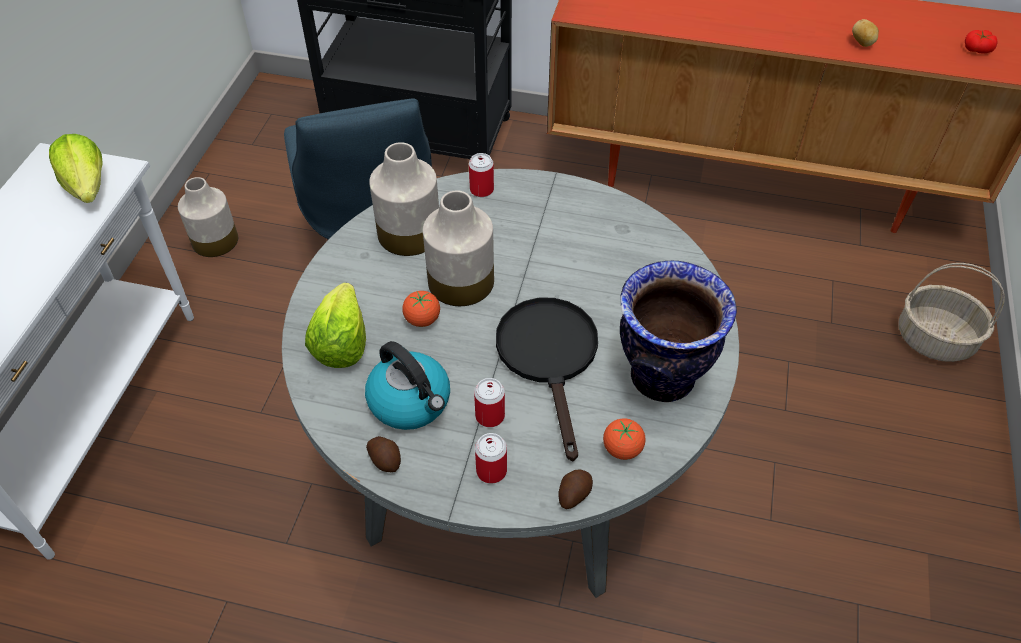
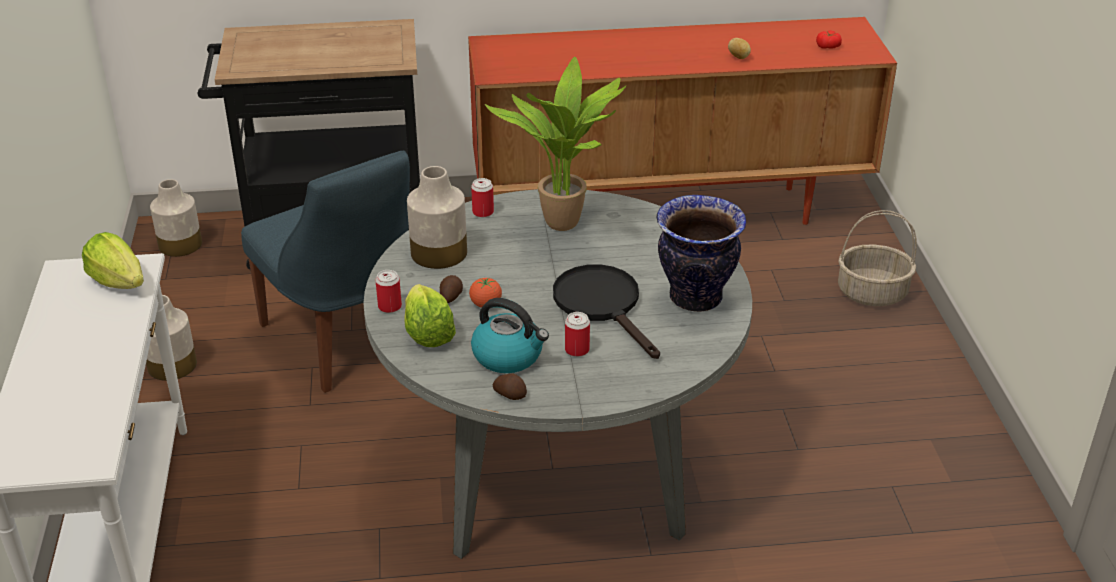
camera: 20 degrees left, 15 degrees down
beige vase [423,190,494,306] -> beige vase moved to [150,179,202,257]
can [475,433,507,483] -> can moved to [375,270,402,313]
potato [559,470,593,509] -> potato moved to [440,275,463,303]
tomato [603,418,646,460] -> none
none -> potted plant [485,57,627,231]

